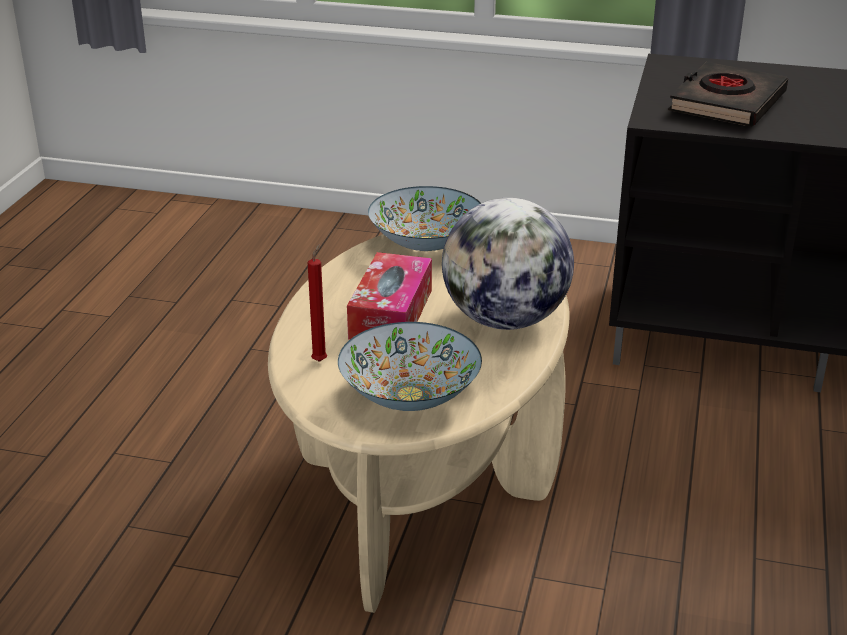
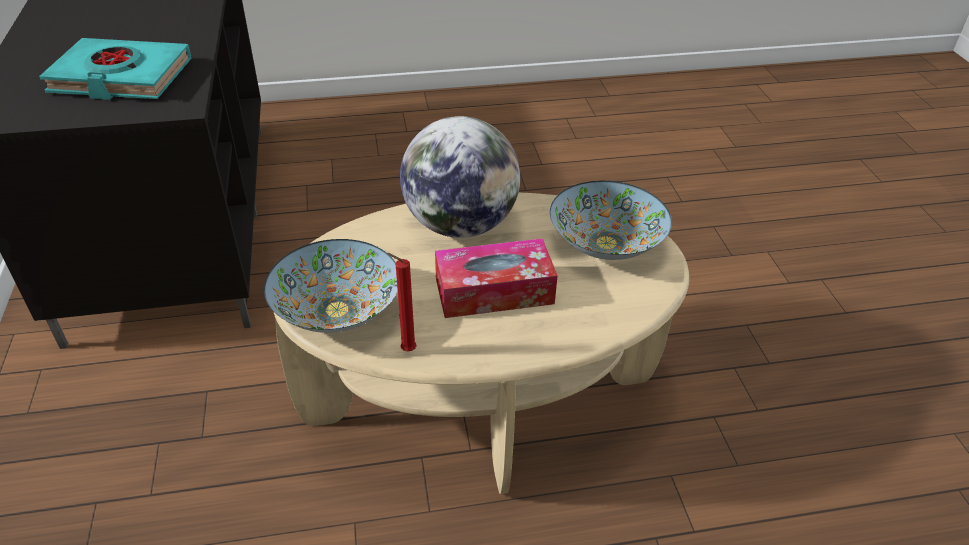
camera: 115 degrees left, 10 degrees up
red candle [308,244,327,362] -> red candle moved to [387,253,417,351]
black book [668,62,788,127] -> turquoise book [39,38,192,100]

